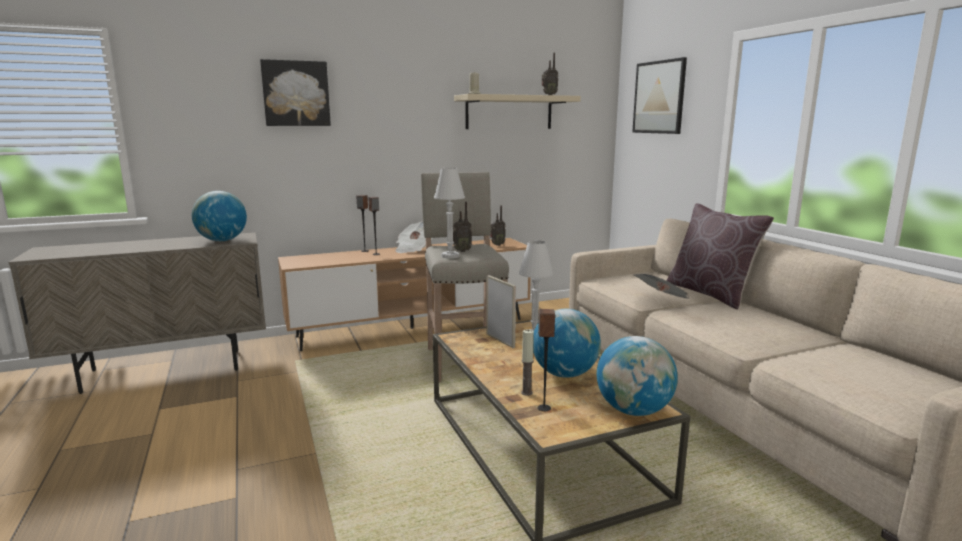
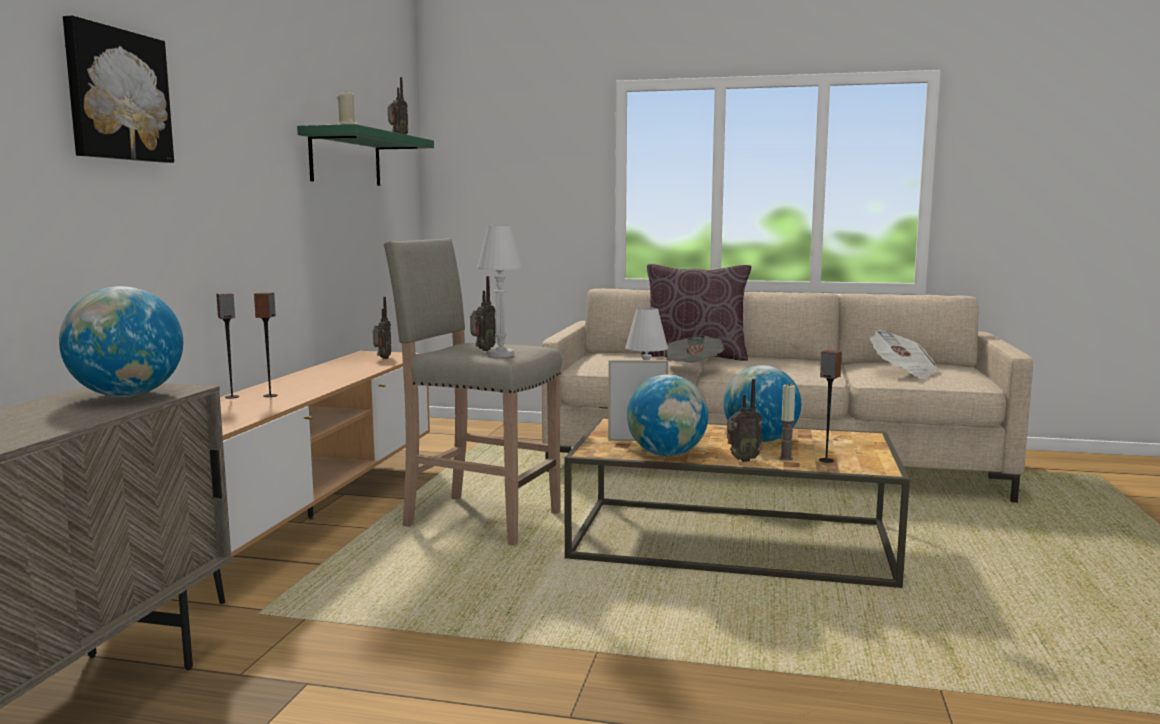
camera: 55 degrees left, 5 degrees down
newspaper [395,221,432,253] -> newspaper moved to [870,330,940,379]
beige shelf [454,94,581,129] -> green shelf [297,124,434,186]
globe [597,336,678,416] -> globe moved to [627,374,708,456]
picture [632,57,687,134] -> none
none -> radio [727,379,762,462]

